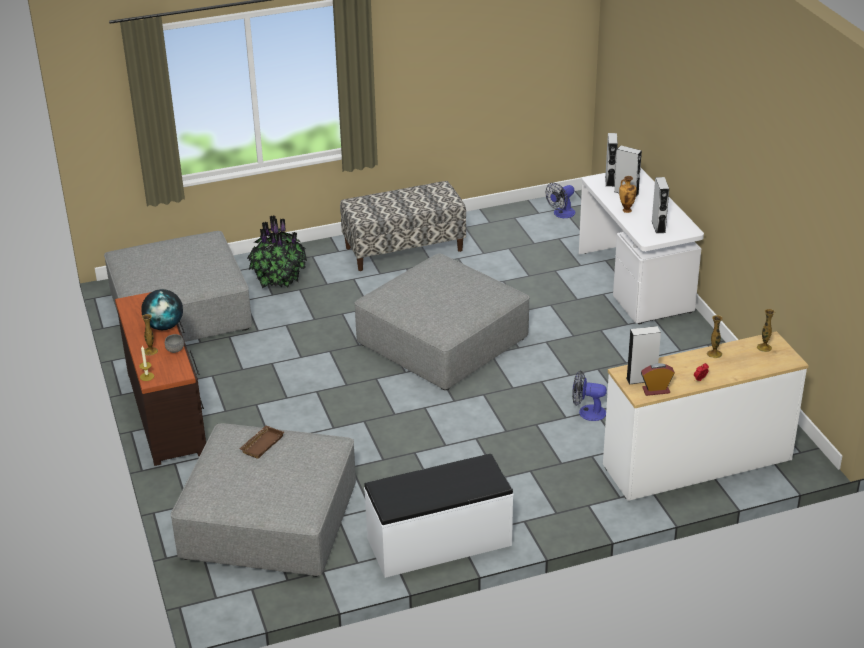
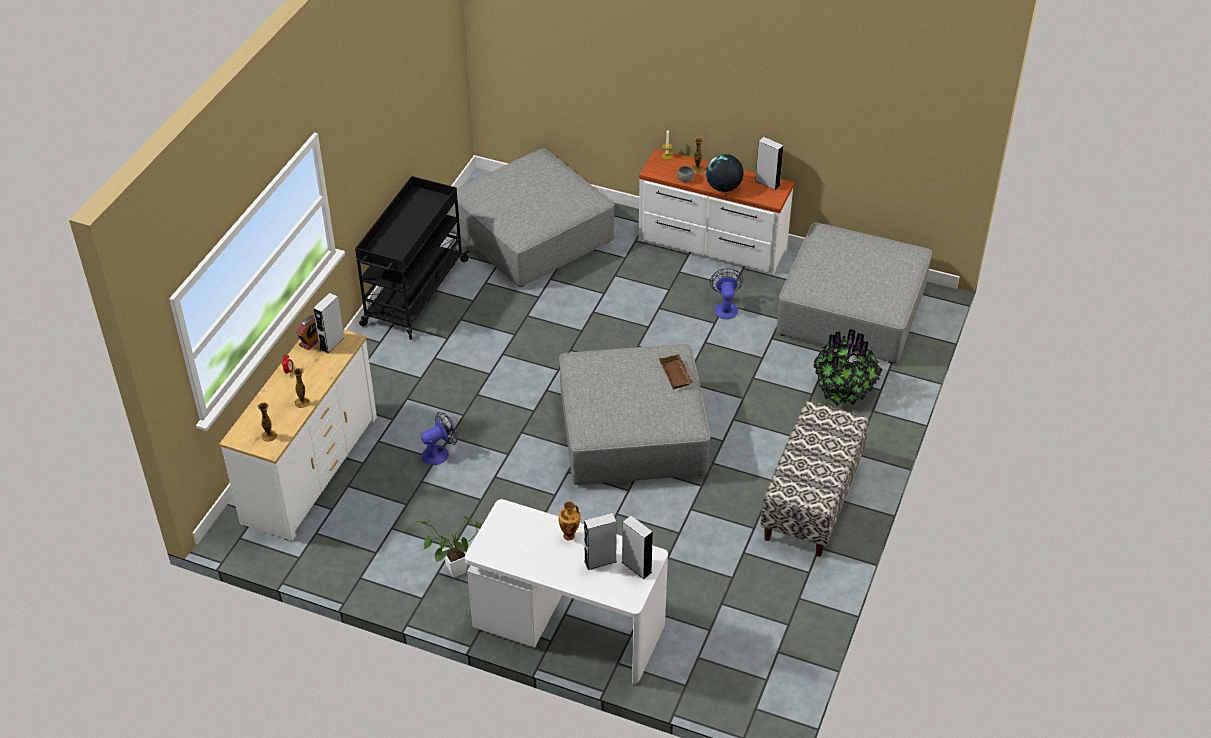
camera: 130 degrees right, 10 degrees up
brown dresser [115,292,206,466] -> white dresser [638,149,794,275]
brown tray [239,426,284,459] -> brown tray moved to [659,354,693,389]
white bench [364,454,514,578] -> black cart [355,176,470,340]
fan [546,183,576,218] -> fan moved to [710,268,743,319]
grey speaker [652,177,669,234] -> grey speaker moved to [755,137,784,190]
none -> potted plant [416,516,483,578]

